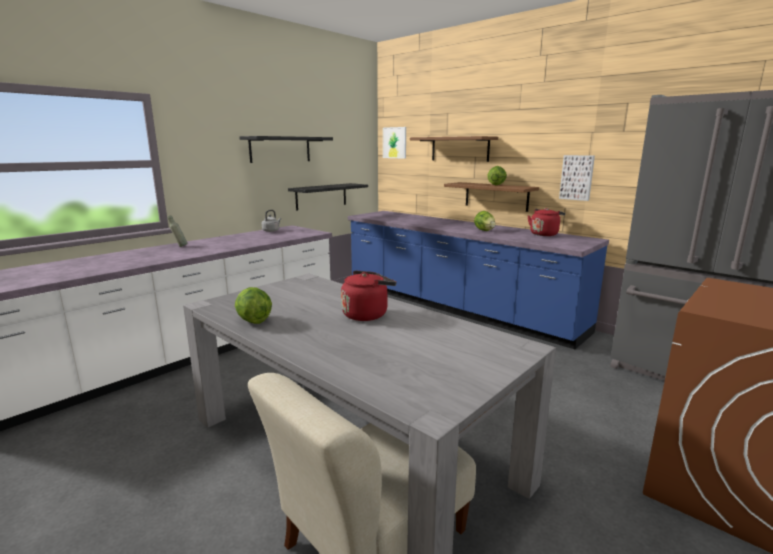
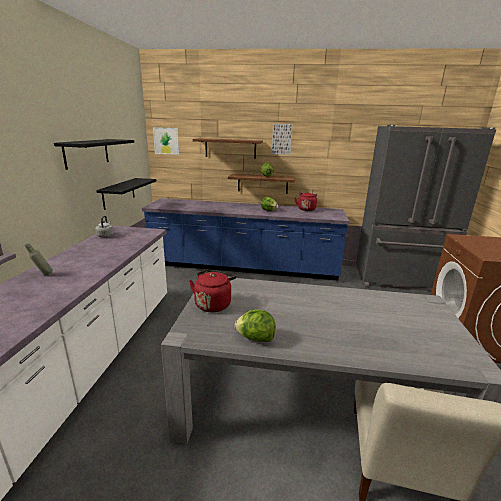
camera: 35 degrees left, 5 degrees up
red kettle [341,270,397,321] -> red kettle moved to [189,269,237,312]
picture [559,155,595,201] -> picture moved to [272,124,293,155]

